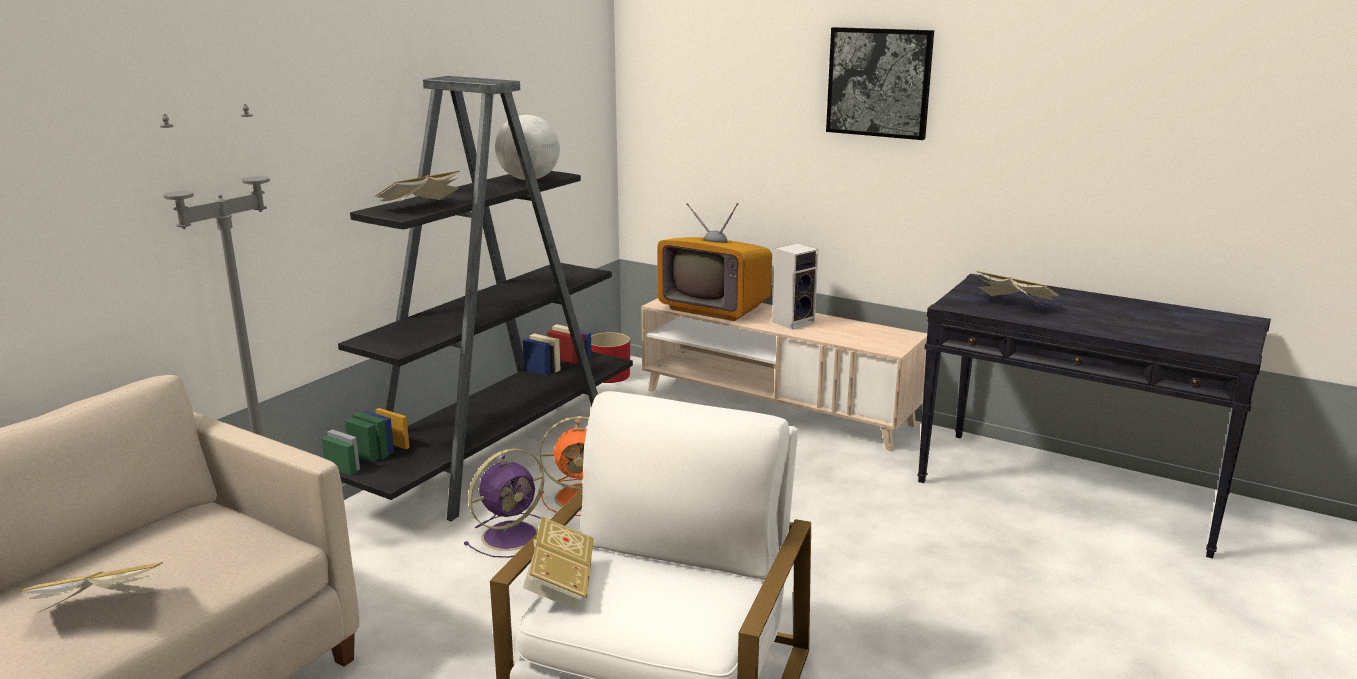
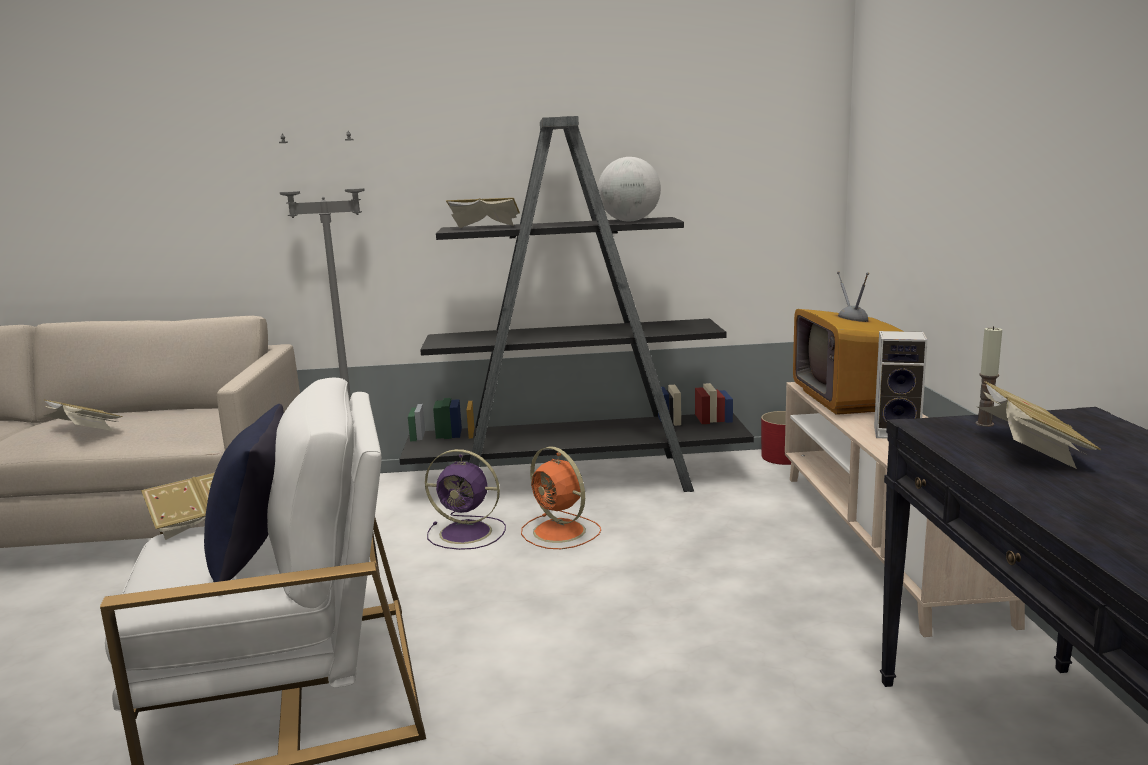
camera: 55 degrees right, 5 degrees down
picture [826,27,934,140] -> none
none -> blue pillow [204,404,284,582]
none -> candle [975,326,1002,427]

